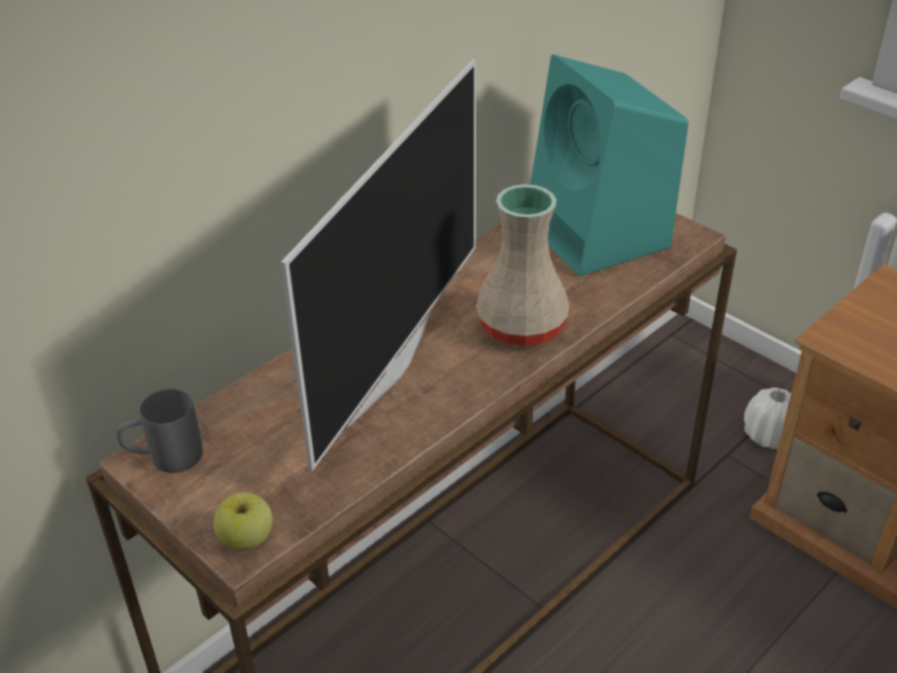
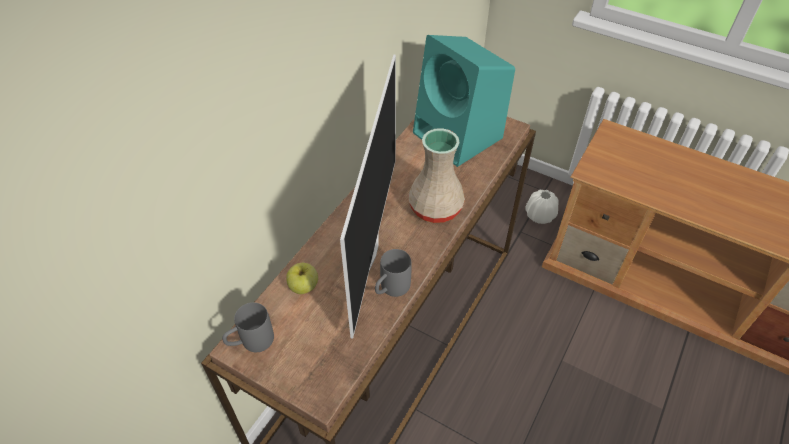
camera: 15 degrees left, 10 degrees up
apple [214,492,273,550] -> apple moved to [286,263,318,294]
none -> grey mug [375,249,412,297]

